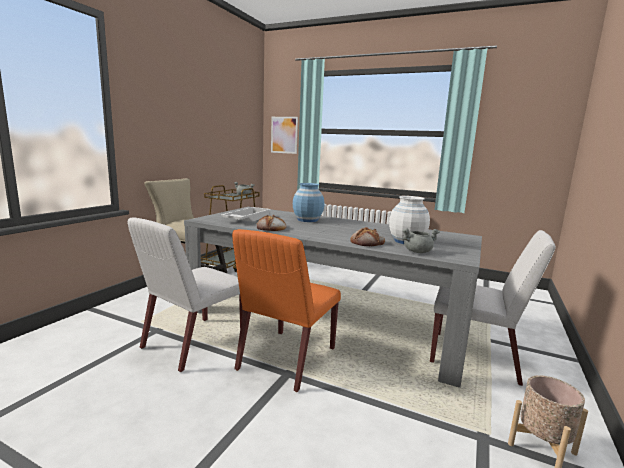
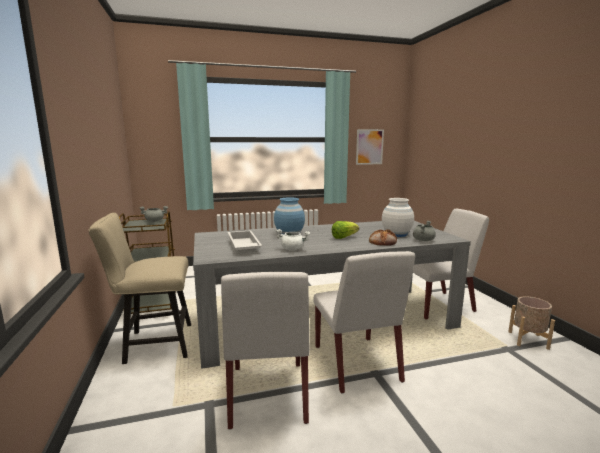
camera: 40 degrees left, 0 degrees up
orange chair [232,229,341,392] -> white chair [313,251,415,394]
bread [257,215,286,231] -> white cooking pot [276,229,310,250]
picture [271,117,298,154] -> picture moved to [356,129,384,165]
none -> lettuce [332,221,359,239]

